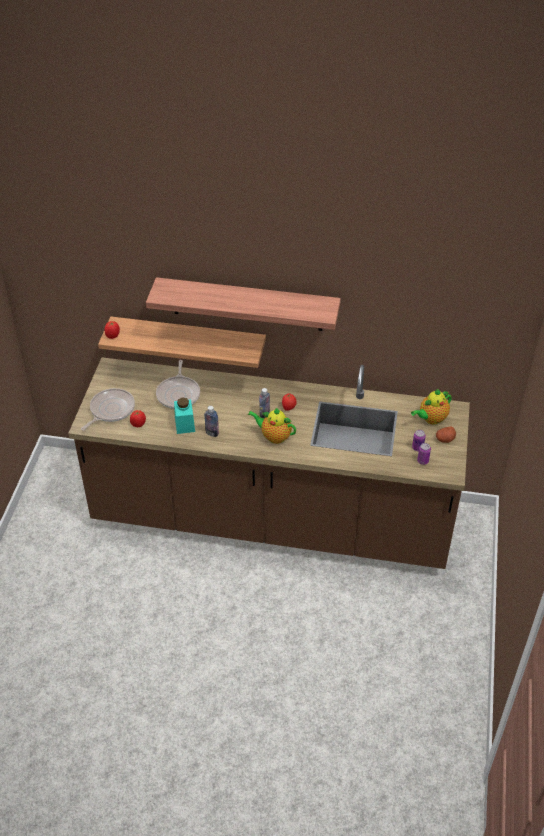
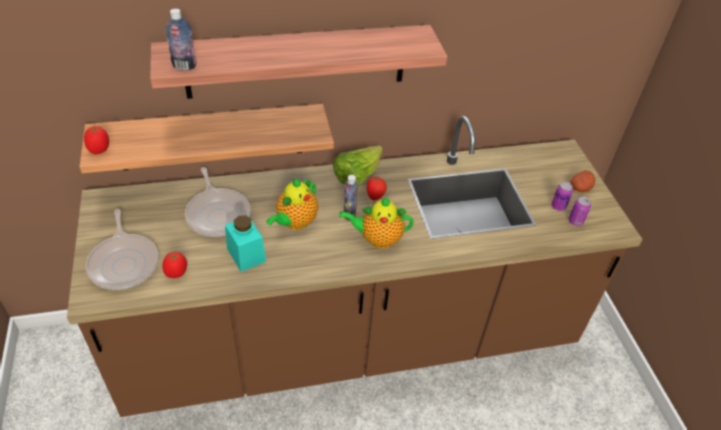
camera: 25 degrees left, 0 degrees up
frying pan [81,388,135,430] -> frying pan turned 150 degrees clockwise [85,209,159,290]
bottle [204,406,219,437] -> bottle moved to [165,8,197,70]
teapot [411,389,452,424] -> teapot moved to [266,178,318,230]
none -> lettuce [333,145,383,186]

